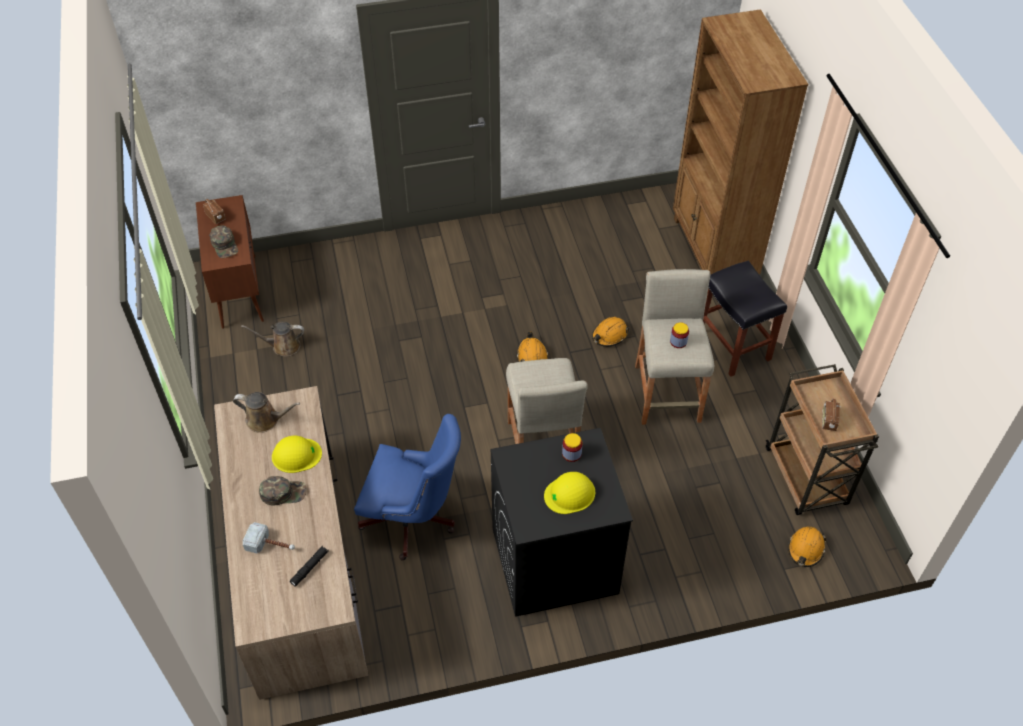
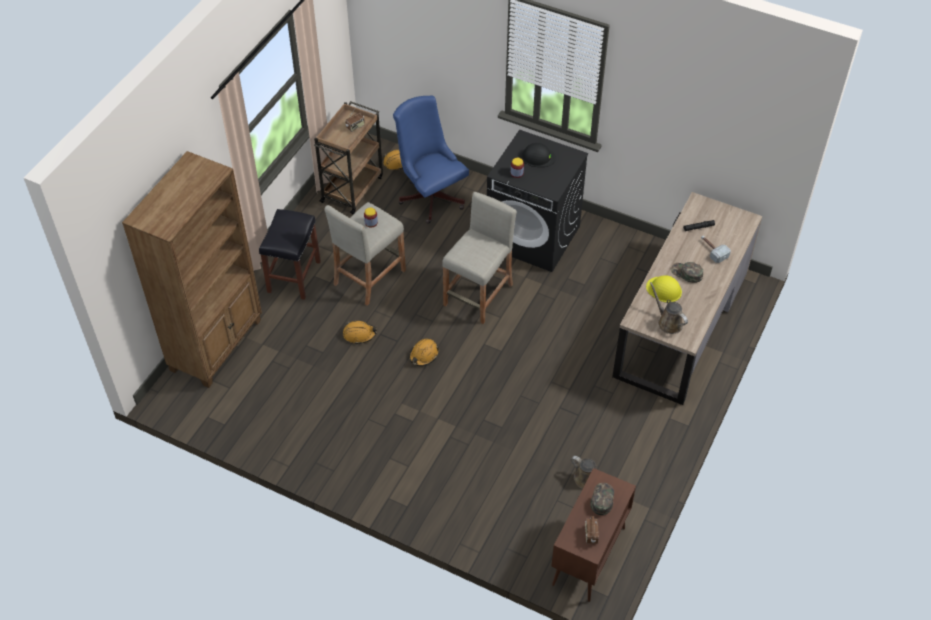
camera: 140 degrees left, 0 degrees up
blue office chair [354,414,461,561] -> blue office chair moved to [393,96,469,223]
yellow hard hat [544,472,596,514] -> black hard hat [521,143,556,167]

